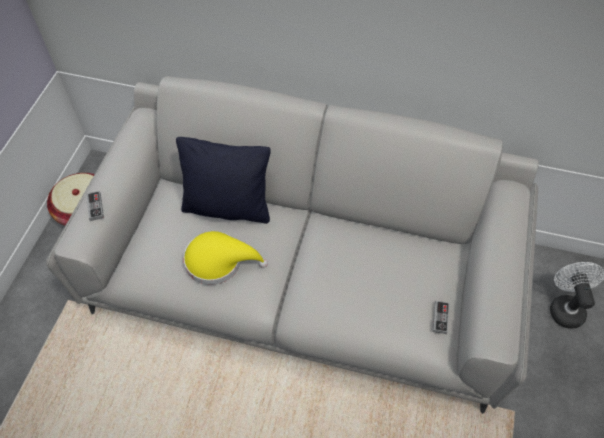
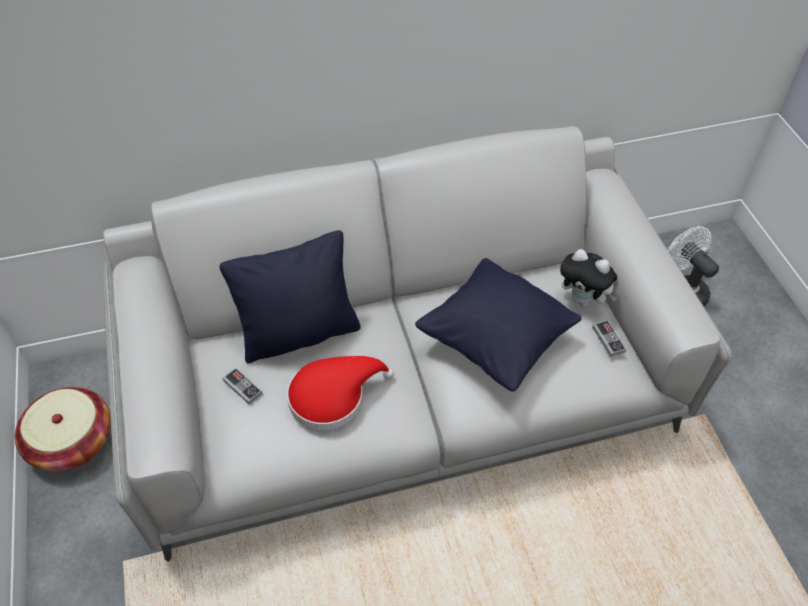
camera: 30 degrees left, 5 degrees down
game controller [86,191,104,221] -> game controller moved to [223,368,263,405]
yellow hat [183,231,268,285] -> red hat [287,356,394,430]
none -> black pillow [415,258,581,392]
none -> plush toy [560,249,618,307]

